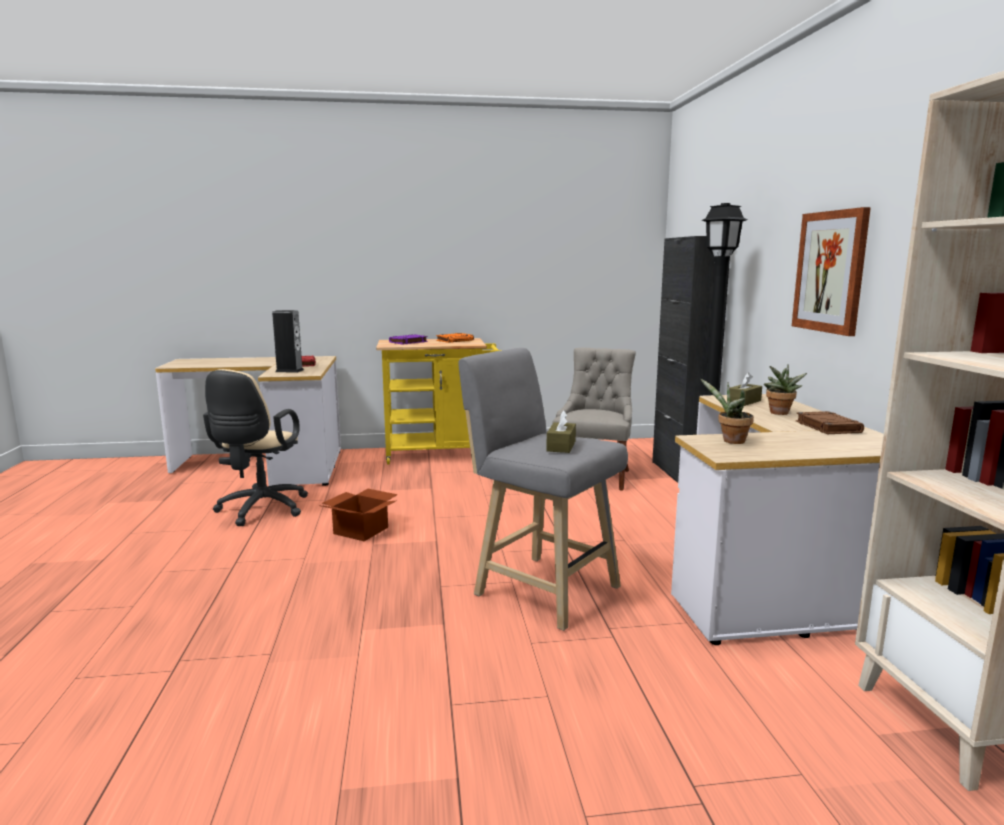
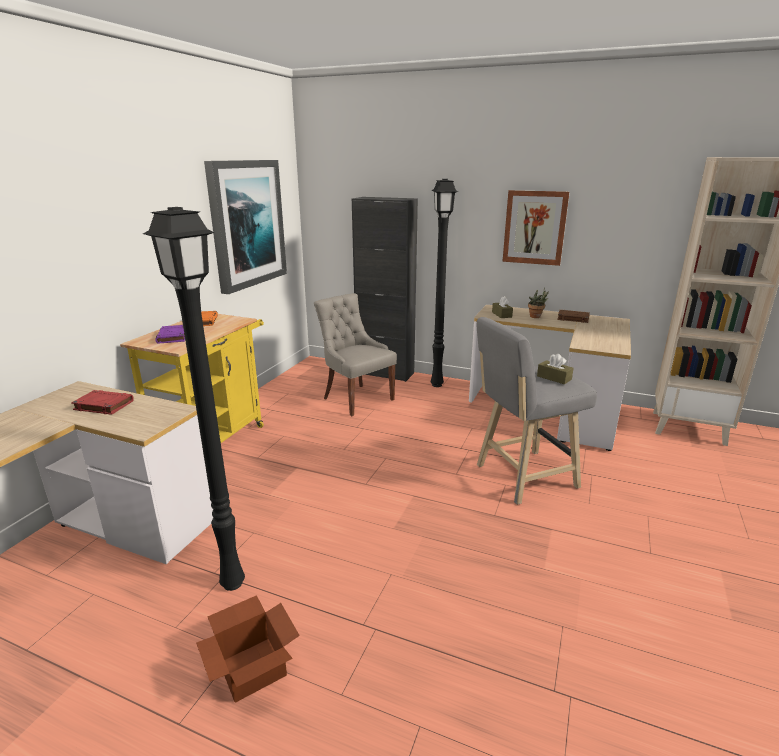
camera: 60 degrees left, 10 degrees up
beige office chair [203,369,308,526] -> black floor lamp [143,207,245,591]
speaker [272,310,304,373] -> none
cardboard box [322,489,398,541] -> cardboard box moved to [196,595,300,703]
potted plant [700,378,754,444] -> none
none -> picture [204,160,287,294]

